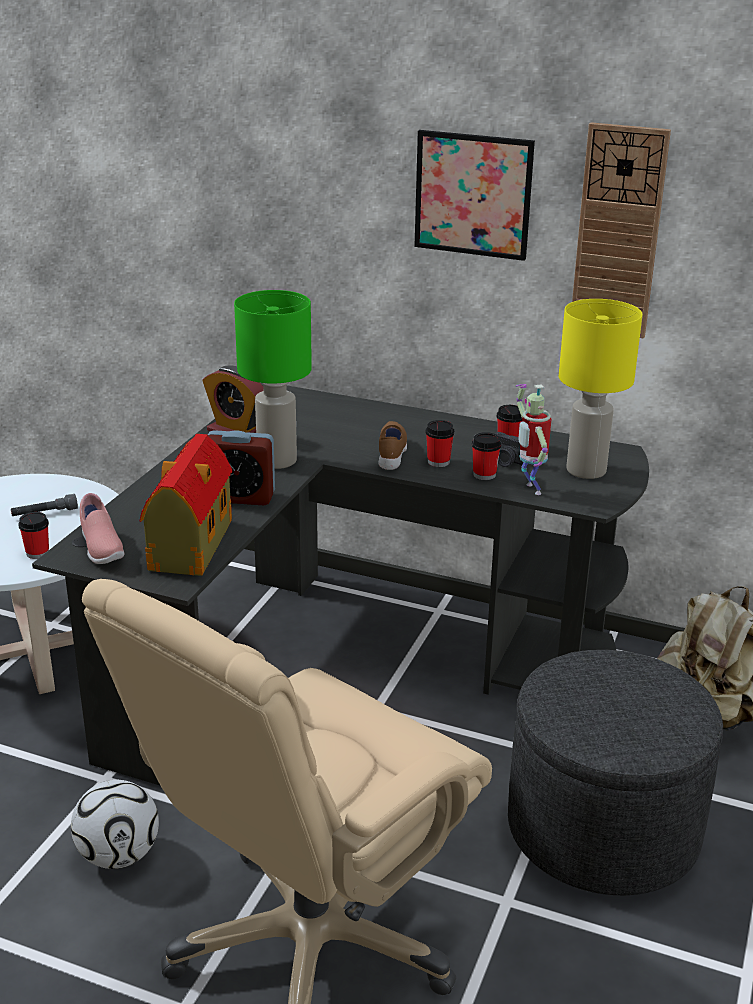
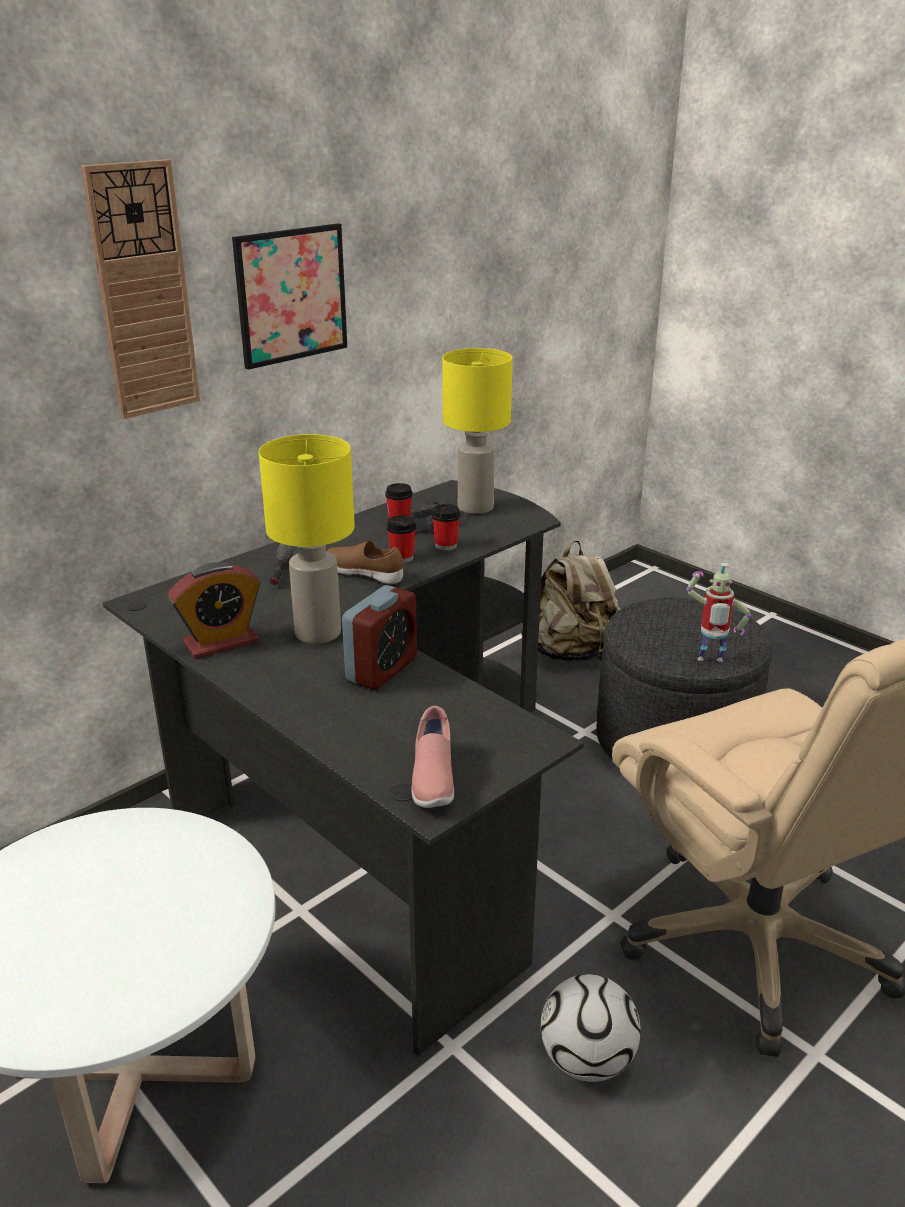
camera: 65 degrees left, 0 degrees up
grey flashlight [11,494,78,516] -> grey flashlight moved to [269,544,294,585]
cup [18,512,49,559] -> none
pink shoe [80,493,124,564] -> pink shoe turned 90 degrees clockwise [411,706,454,808]
toy house [140,434,232,576] -> none
green table lamp [234,290,312,469] -> yellow table lamp [259,434,355,644]
toy robot [516,384,551,495] -> toy robot moved to [686,563,751,662]
wall clock [572,122,671,339] -> wall clock moved to [81,159,200,419]

